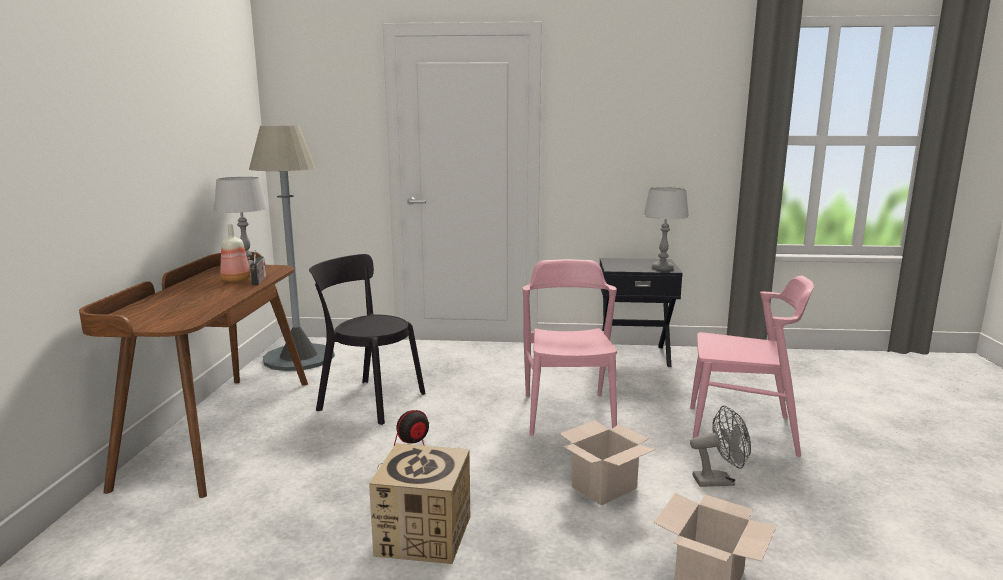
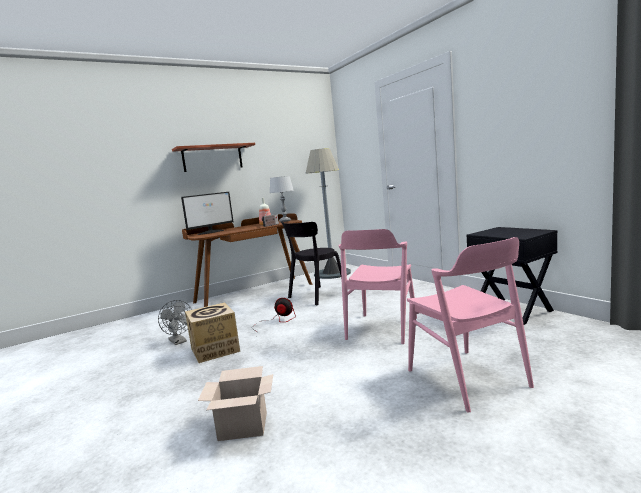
camera: 55 degrees right, 5 degrees down
black chair [309,254,425,425] -> black chair turned 120 degrees counterclockwise [281,221,342,305]
pink chair [523,259,617,435] -> pink chair turned 150 degrees clockwise [338,229,417,344]
cardboard box [560,420,656,506] -> none
grey table lamp [643,187,689,271] -> none
grey fan [690,405,751,487] -> grey fan moved to [158,300,192,345]
none -> shelf [172,143,255,172]
none -> monitor [181,192,234,235]

